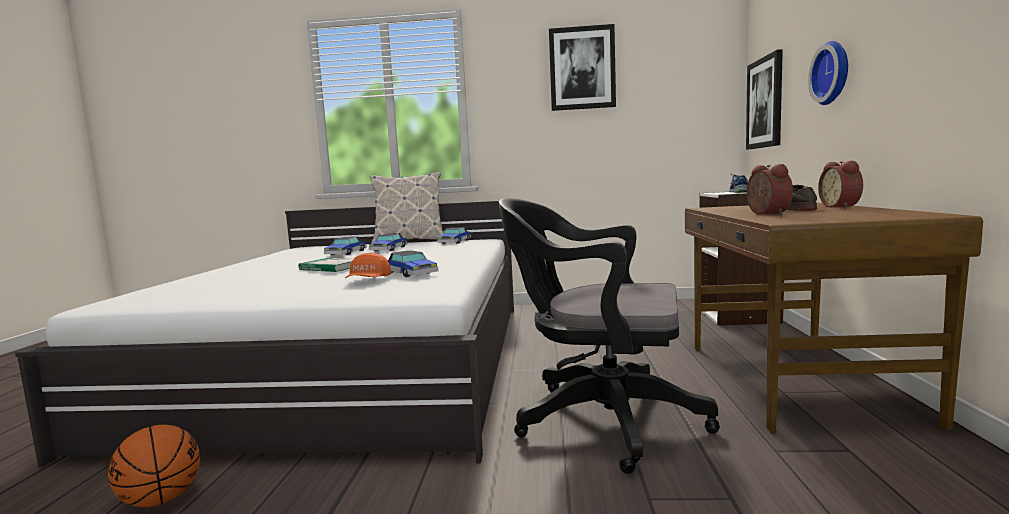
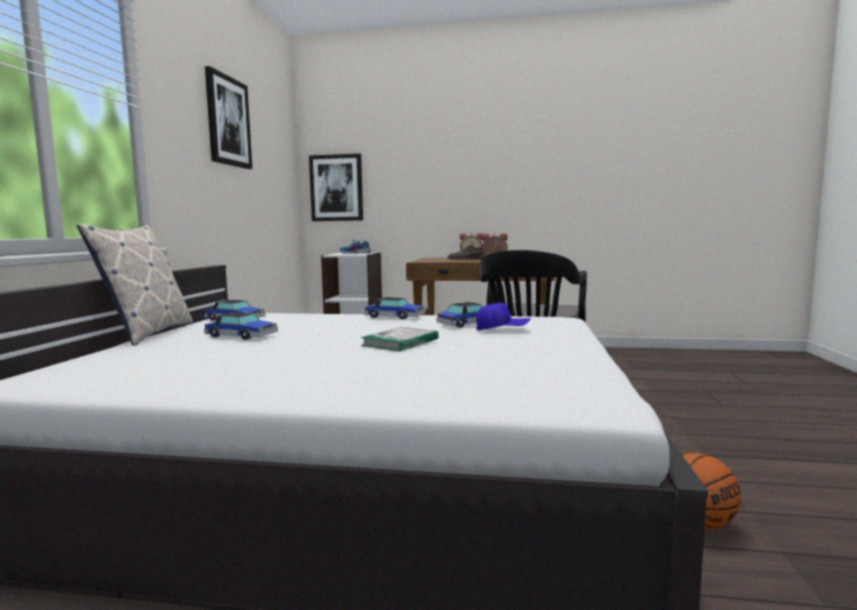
camera: 85 degrees left, 0 degrees up
toy car [324,237,367,255] -> toy car moved to [364,297,425,320]
orange cap [345,253,391,278] -> blue cap [476,303,530,331]
wall clock [808,41,848,105] -> none

